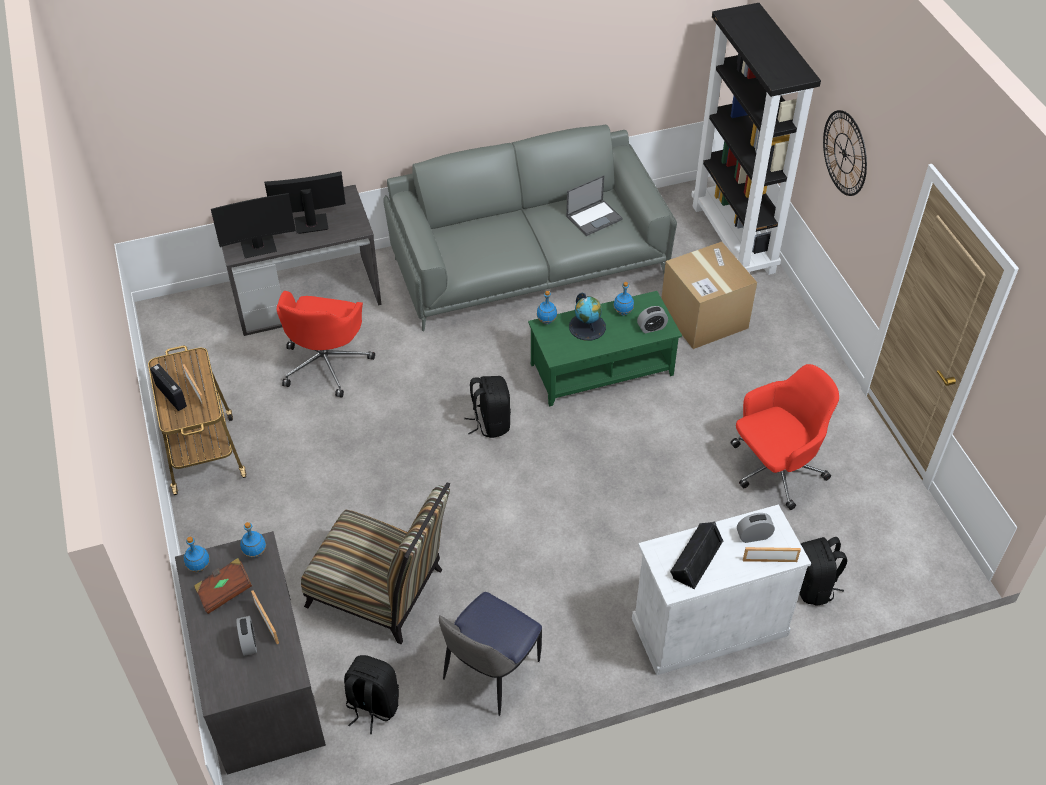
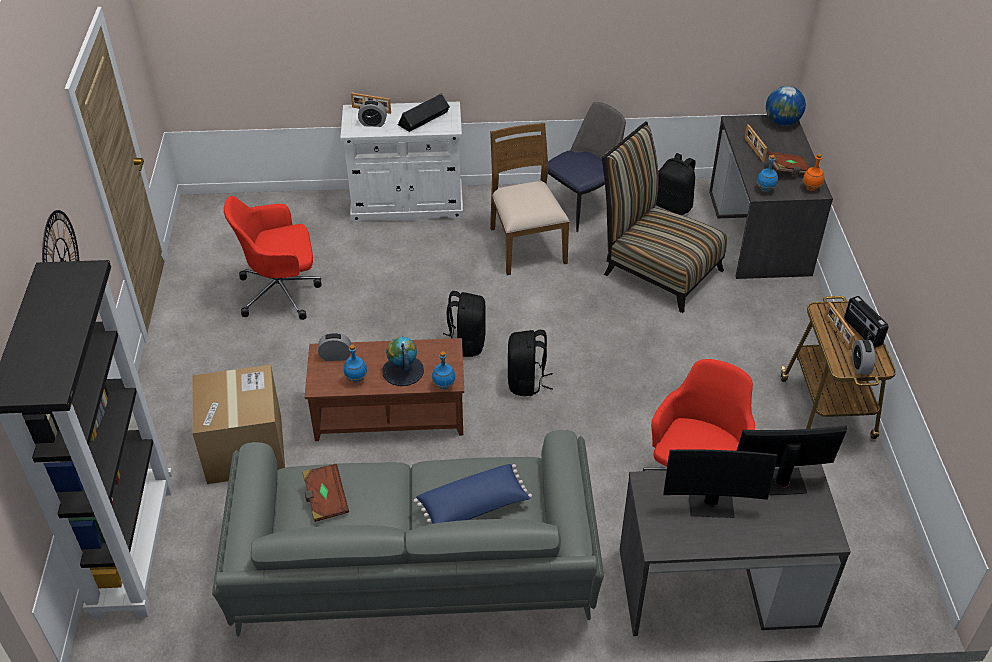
camera: 165 degrees left, 5 degrees down
blue bottle [184,537,210,572] -> orange bottle [803,154,824,191]
alarm clock [236,616,257,656] -> alarm clock moved to [852,340,875,374]
green coffee table [528,291,682,406] -> brown coffee table [305,338,464,441]
laptop [566,175,623,236] -> brown book [302,464,349,522]
black backpack [799,537,847,606] -> black backpack moved to [443,291,486,357]
none -> blue pillow [413,464,532,525]
none -> brown chair [490,123,570,275]
none -> globe [766,86,806,126]

